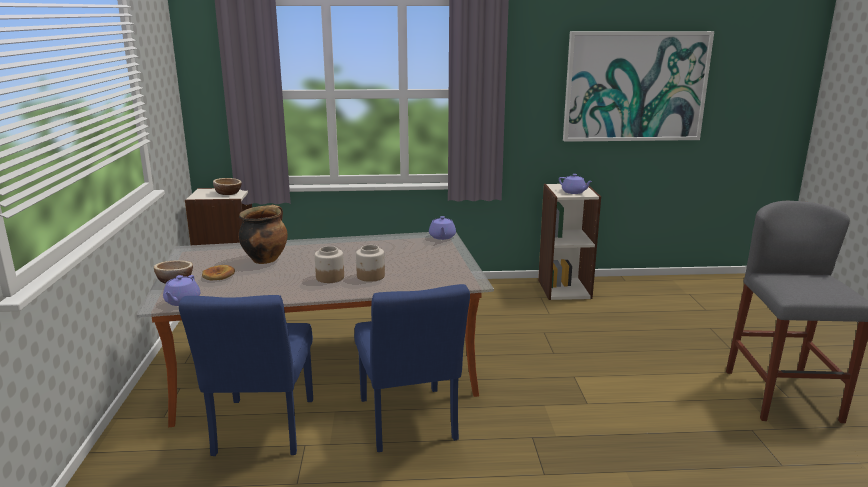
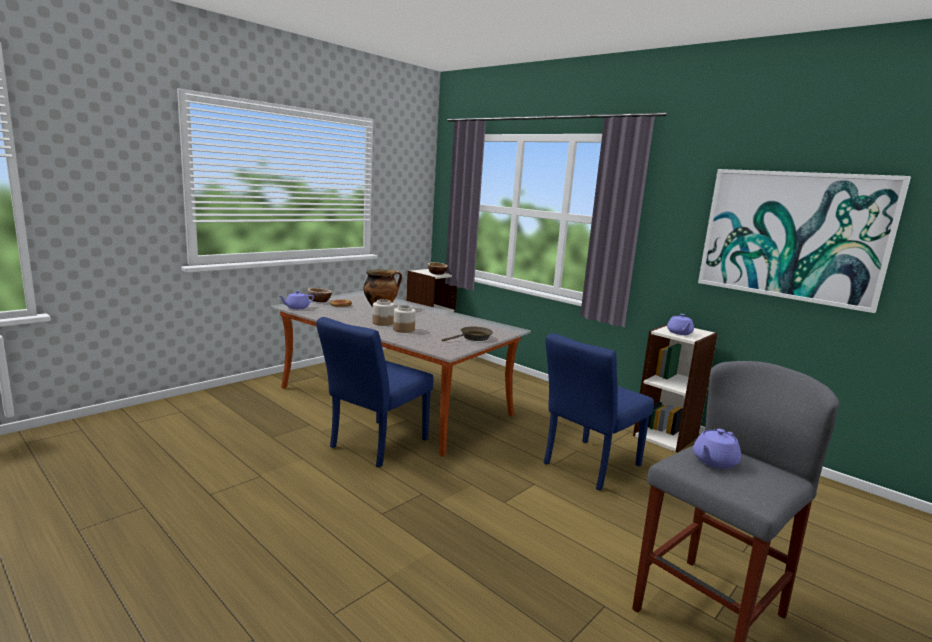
camera: 45 degrees right, 5 degrees down
blue chair [179,295,313,456] -> blue chair moved to [544,333,654,491]
purple teapot [429,216,456,240] -> purple teapot moved to [693,429,741,469]
none -> brown frying pan [442,327,493,342]

